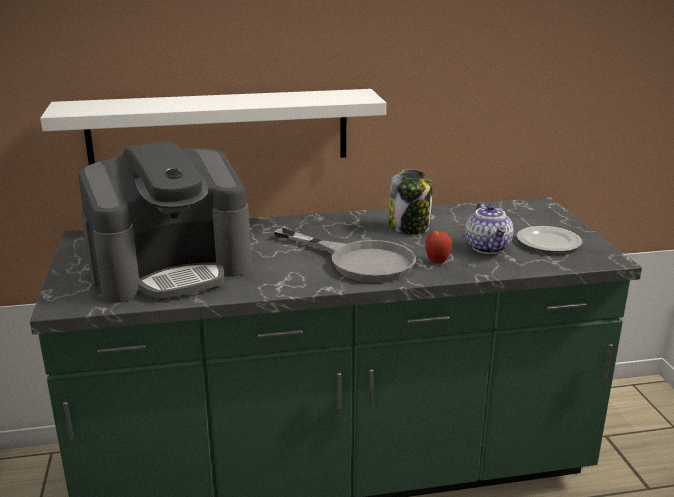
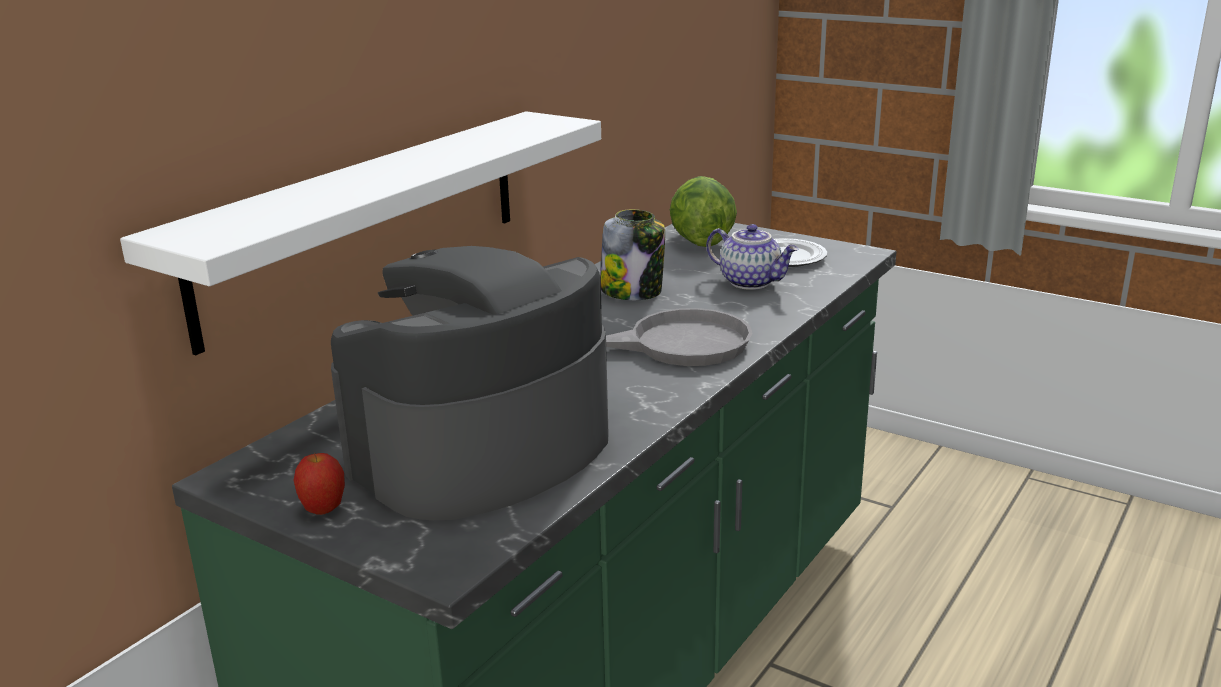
camera: 45 degrees left, 0 degrees up
coffee machine [78,141,251,303] -> coffee machine turned 150 degrees counterclockwise [331,246,609,520]
apple [425,231,452,263] -> apple moved to [293,452,345,515]
none -> lettuce [670,176,737,247]

